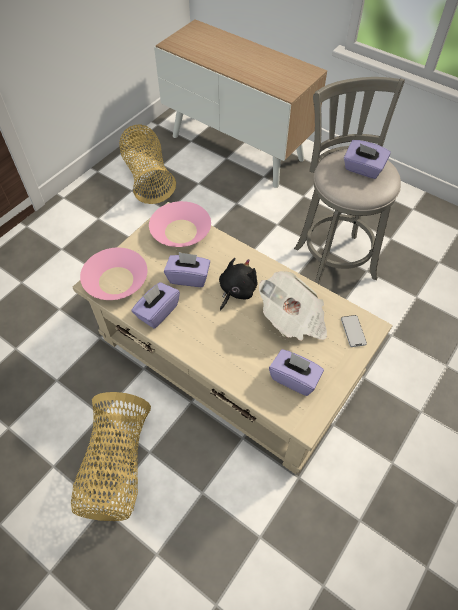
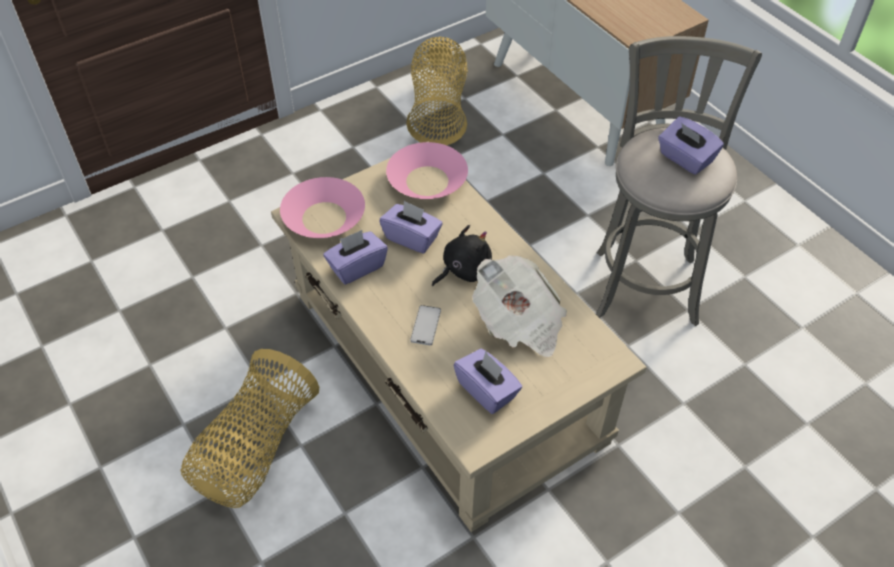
camera: 20 degrees right, 5 degrees down
phone [341,315,367,347] -> phone moved to [410,305,441,345]

